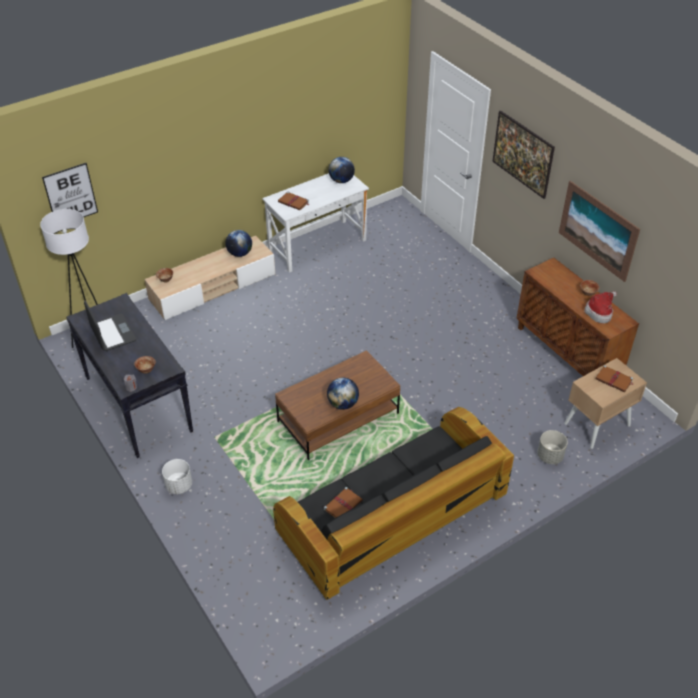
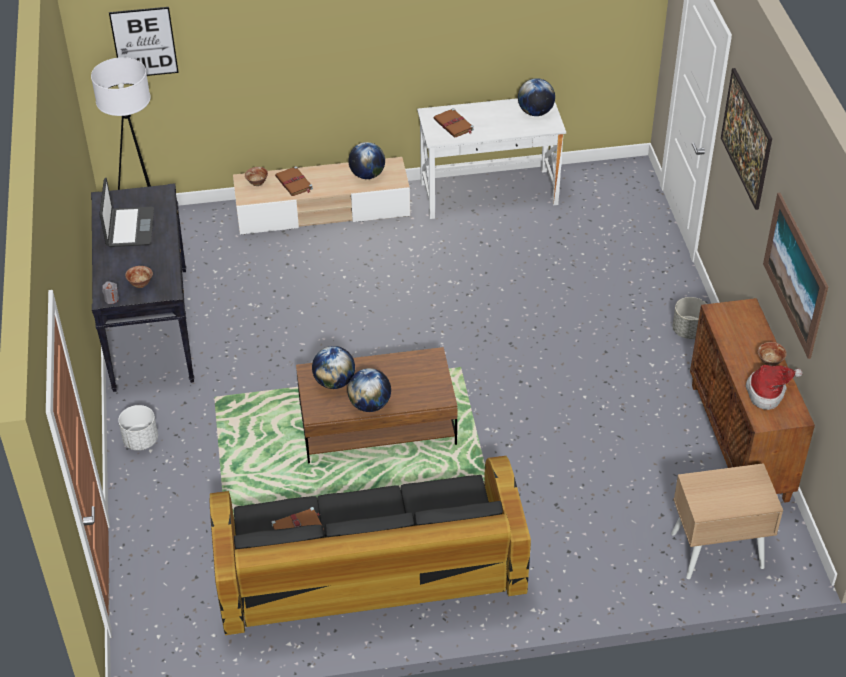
camera: 25 degrees right, 0 degrees up
grey planter [537,430,568,464] -> grey planter moved to [672,297,706,339]
brown book [595,365,633,392] -> brown book moved to [275,166,313,196]
none -> globe [312,346,355,389]

